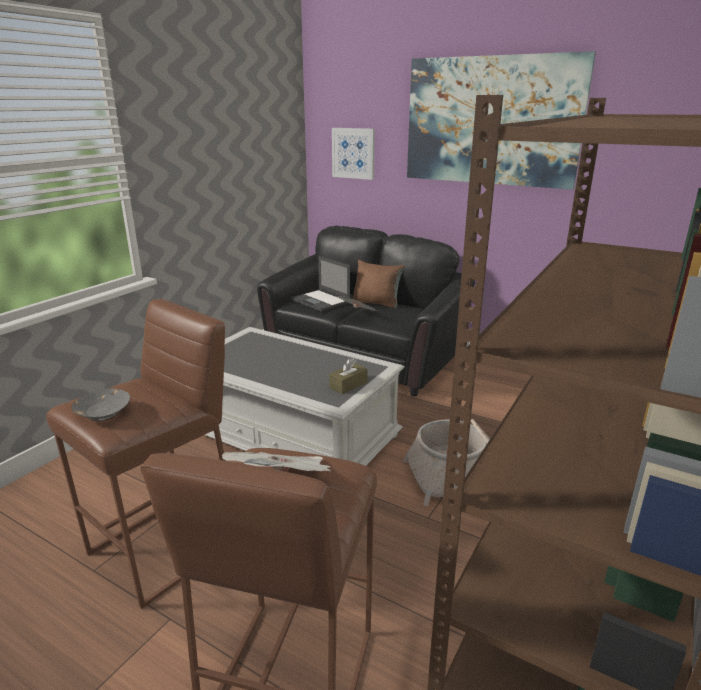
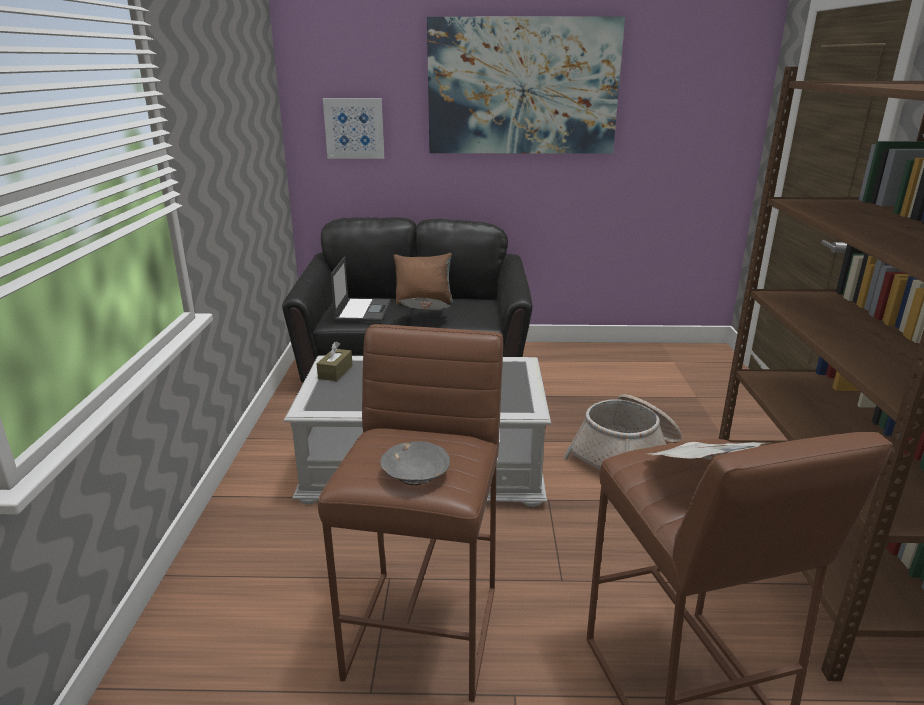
camera: 30 degrees left, 0 degrees up
laptop [291,255,350,311] -> laptop turned 105 degrees counterclockwise [331,257,391,322]
brown tissue box [329,358,368,394] -> brown tissue box moved to [317,342,353,381]

